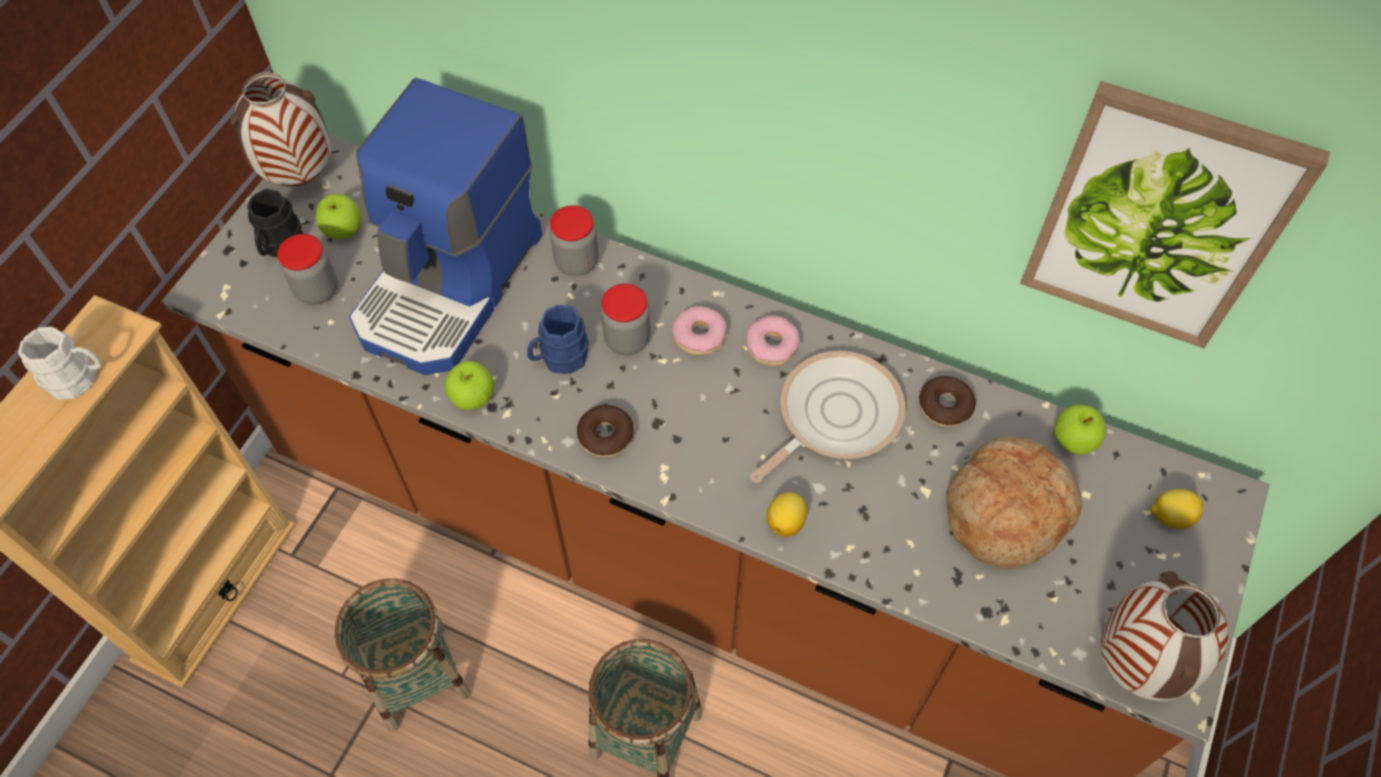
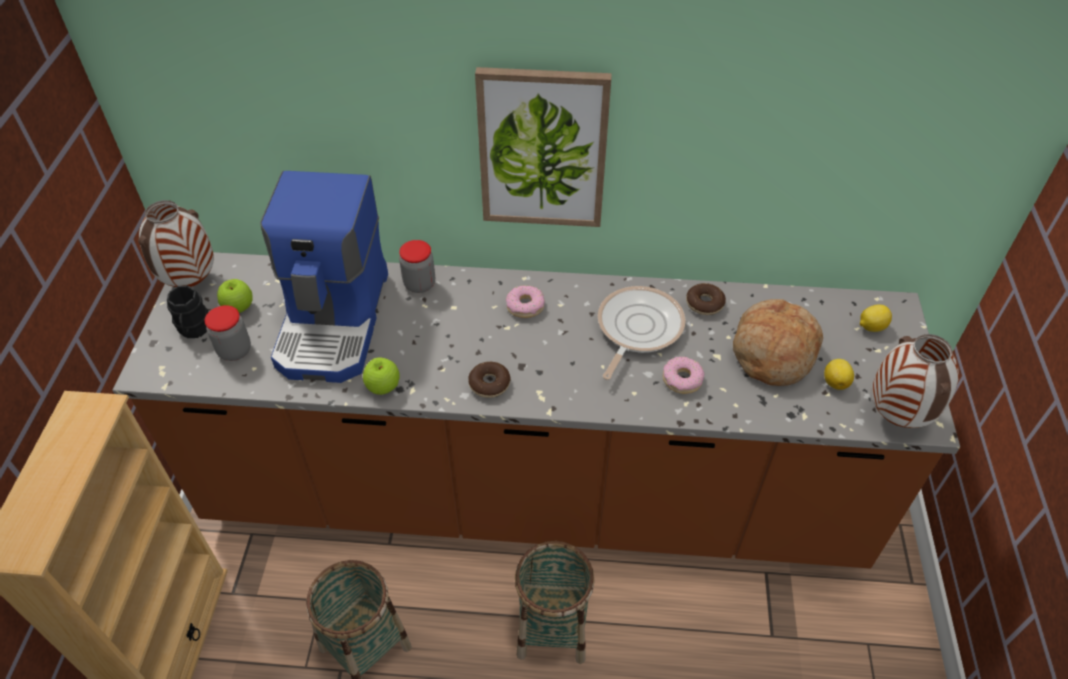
camera: 20 degrees left, 10 degrees down
white mug [18,327,102,400] -> none
blue mug [527,305,589,374] -> none
jar [601,284,650,355] -> none
donut [746,315,800,366] -> donut moved to [663,357,704,394]
lemon [767,492,808,537] -> lemon moved to [824,359,854,390]
picture [1020,81,1330,348] -> picture moved to [475,67,612,227]
apple [1054,405,1106,455] -> none

